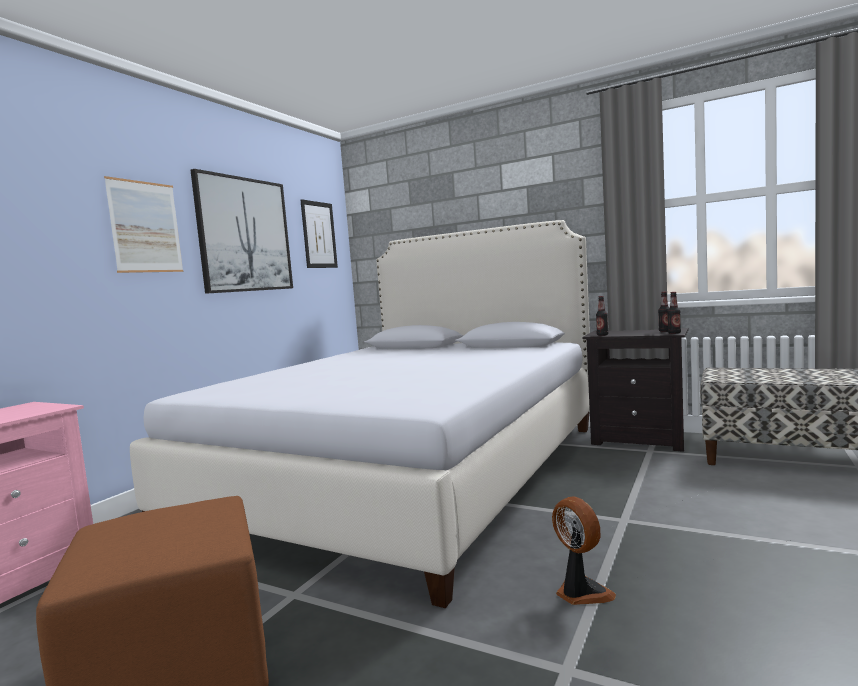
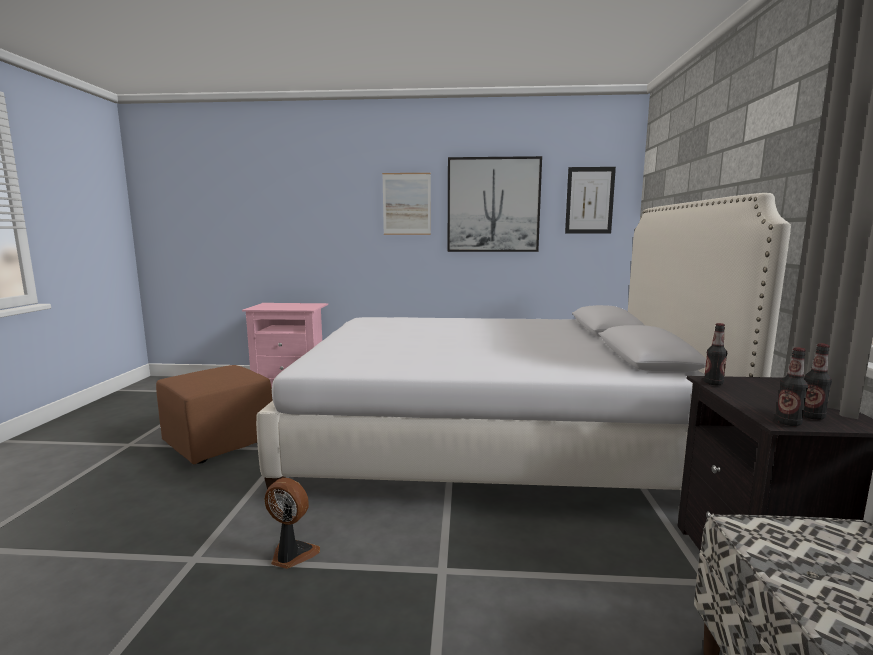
camera: 65 degrees right, 5 degrees up
fan [552,496,616,605] -> fan turned 105 degrees counterclockwise [264,478,320,569]

